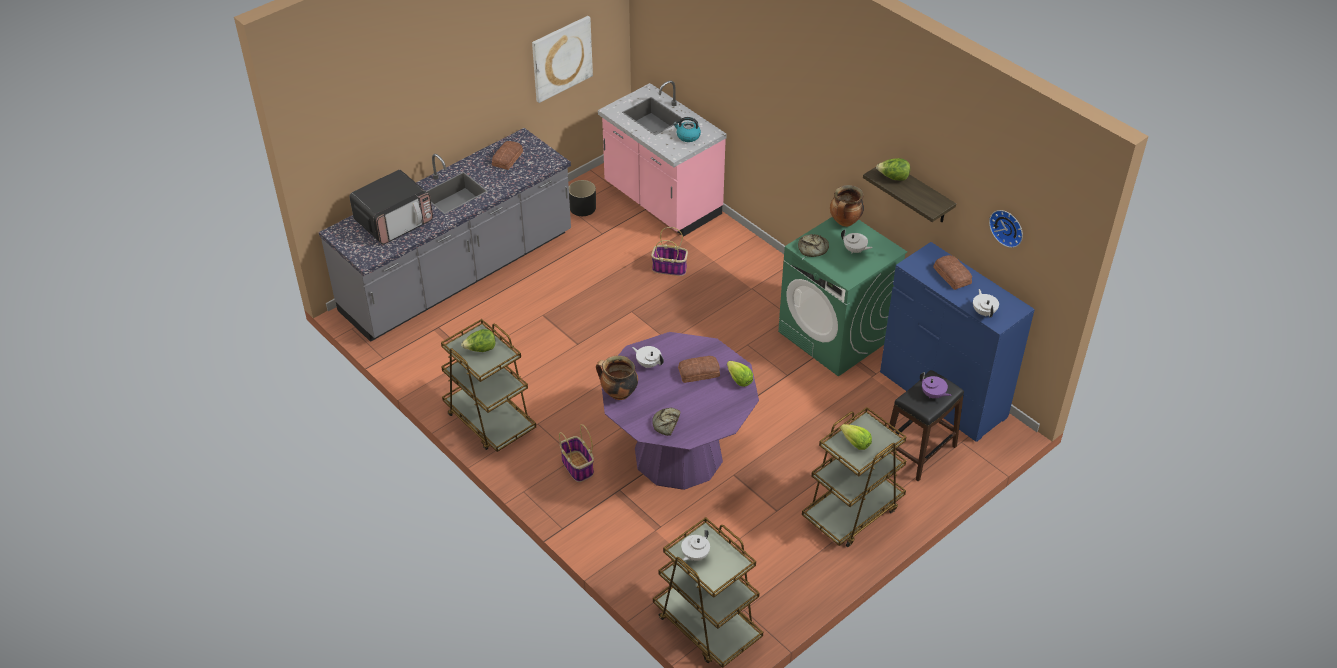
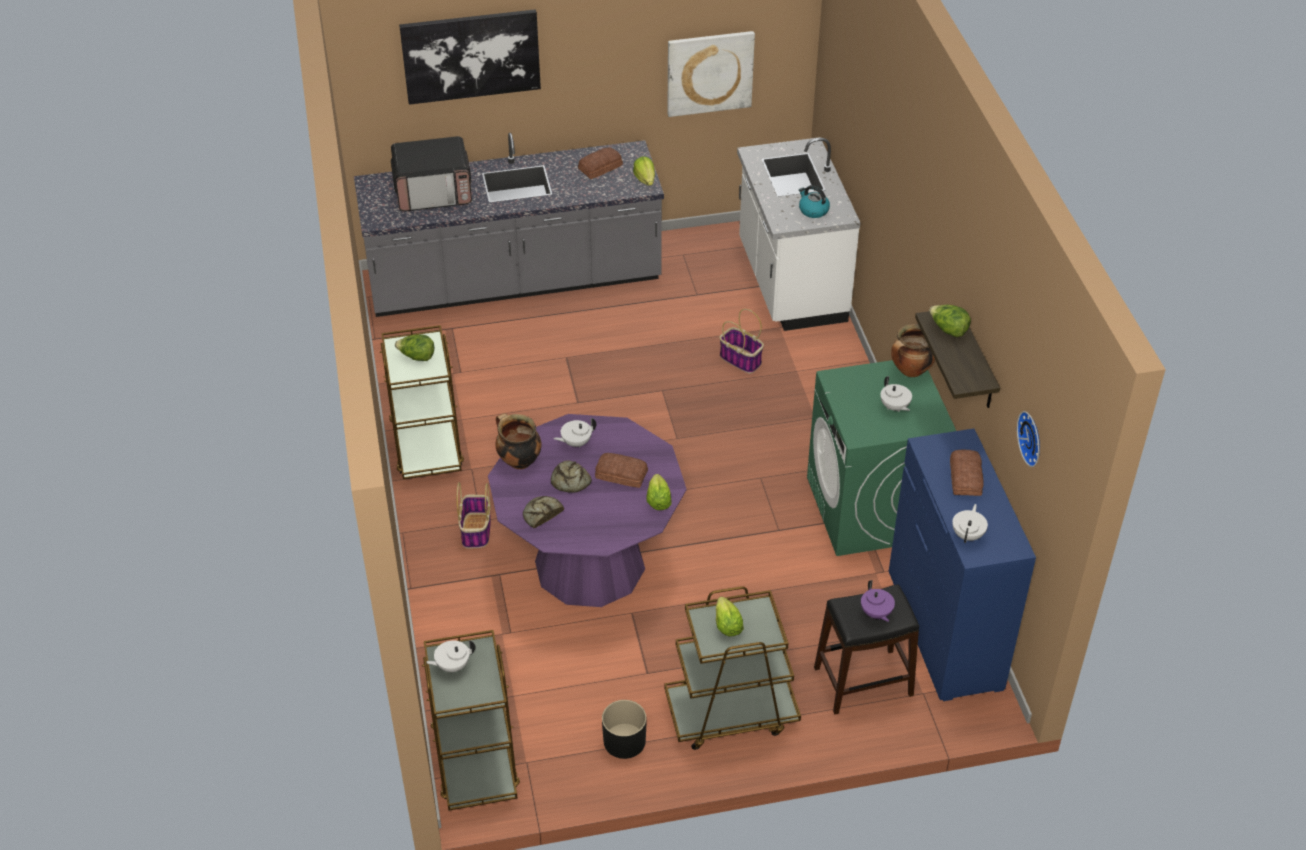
camera: 30 degrees right, 0 degrees up
black planter [569,180,596,216] -> black planter moved to [602,700,646,759]
pink counter [598,80,727,237] -> white counter [737,137,860,331]
white teapot [632,346,664,368] -> white teapot turned 90 degrees counterclockwise [554,418,596,447]
bread [798,234,829,257] -> bread moved to [551,460,592,493]
none -> picture [399,9,541,105]
none -> lettuce [633,157,655,186]

